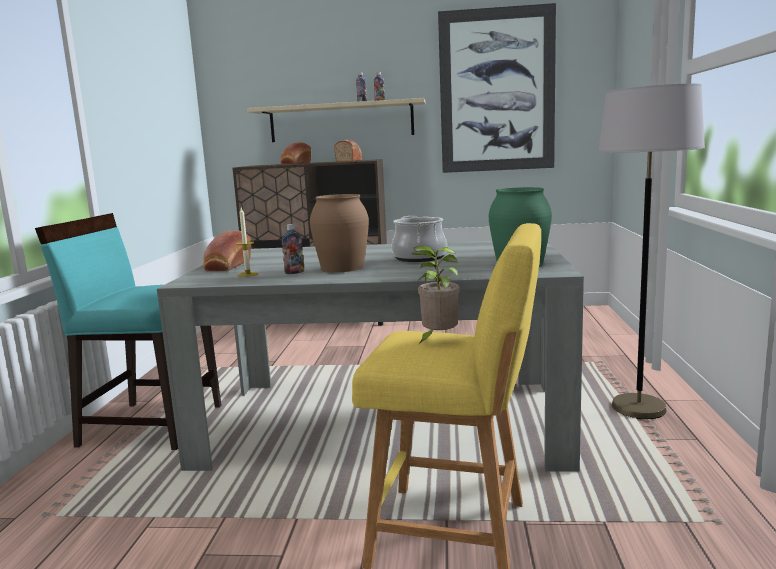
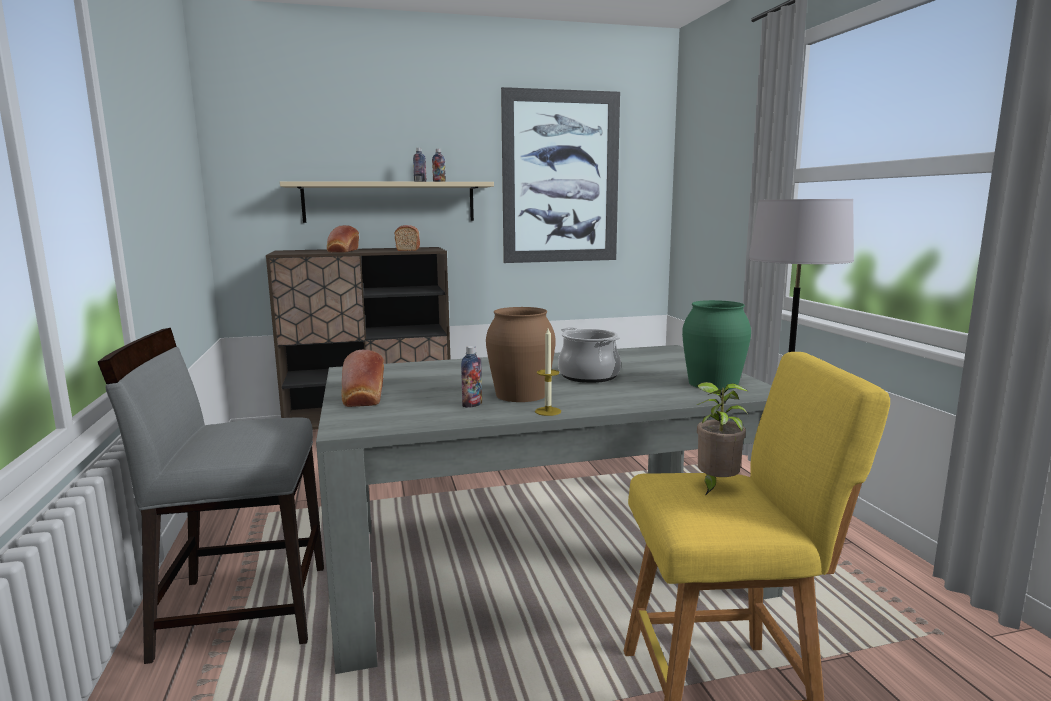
camera: 20 degrees left, 0 degrees up
turquoise chair [35,213,222,450] -> grey chair [98,328,324,664]
candle [236,208,259,277] -> candle moved to [535,328,561,416]

